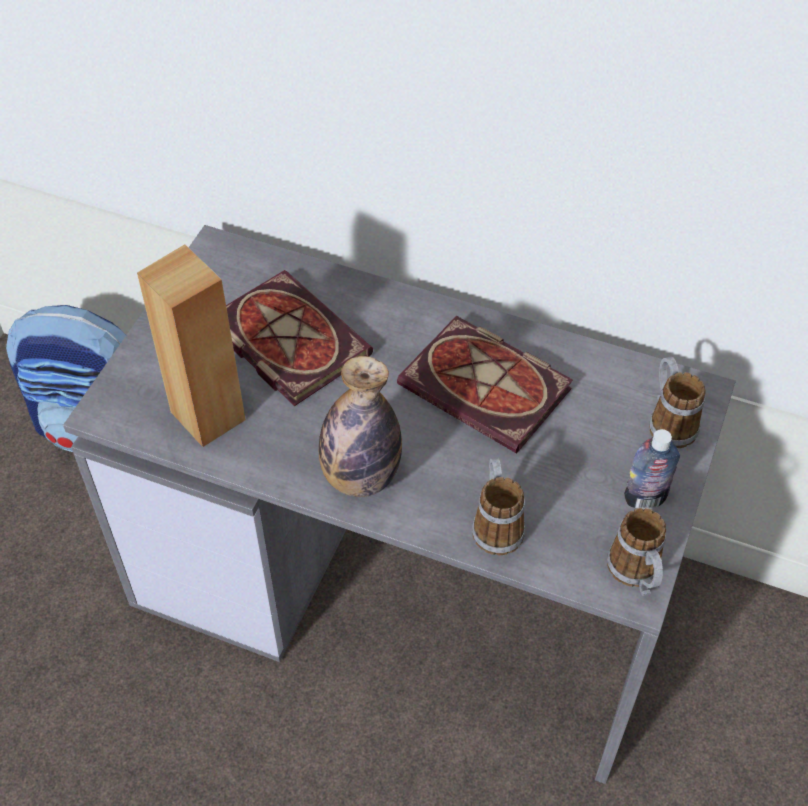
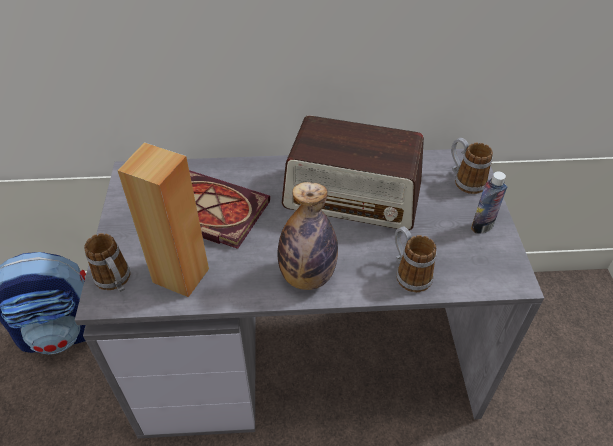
camera: 25 degrees left, 5 degrees down
book [397,316,573,453] -> radio [282,115,424,230]
mug [607,508,666,596] -> mug moved to [84,233,130,292]

